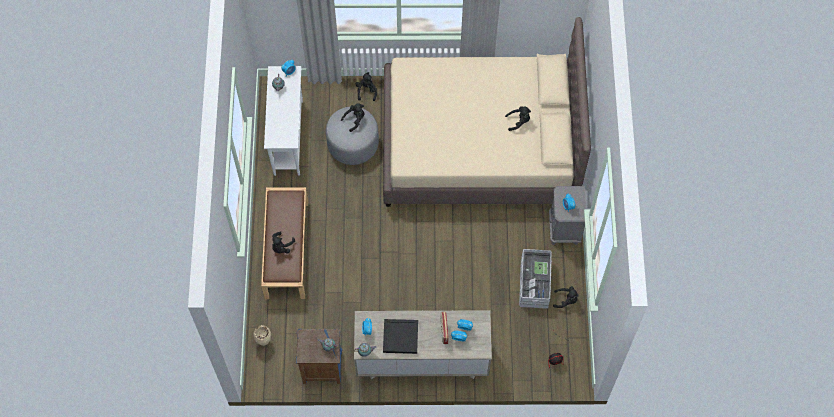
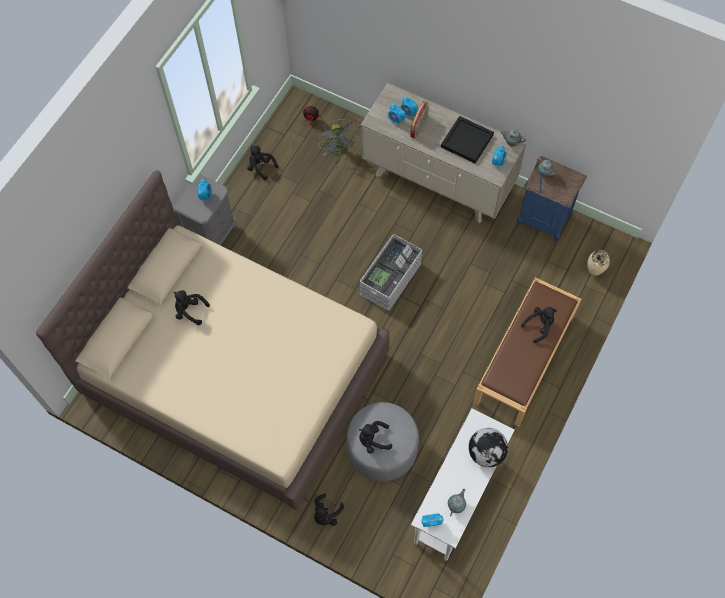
camera: 150 degrees left, 0 degrees up
grey storage box [519,249,552,309] -> grey storage box moved to [360,234,422,311]
none -> grey fan [317,119,359,156]
none -> globe [469,428,508,467]

